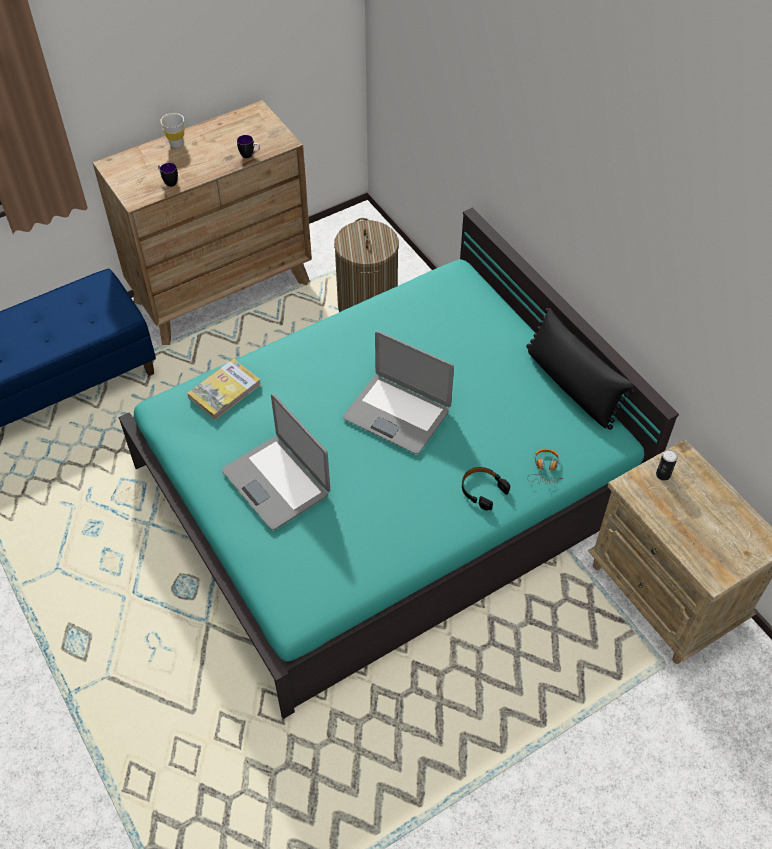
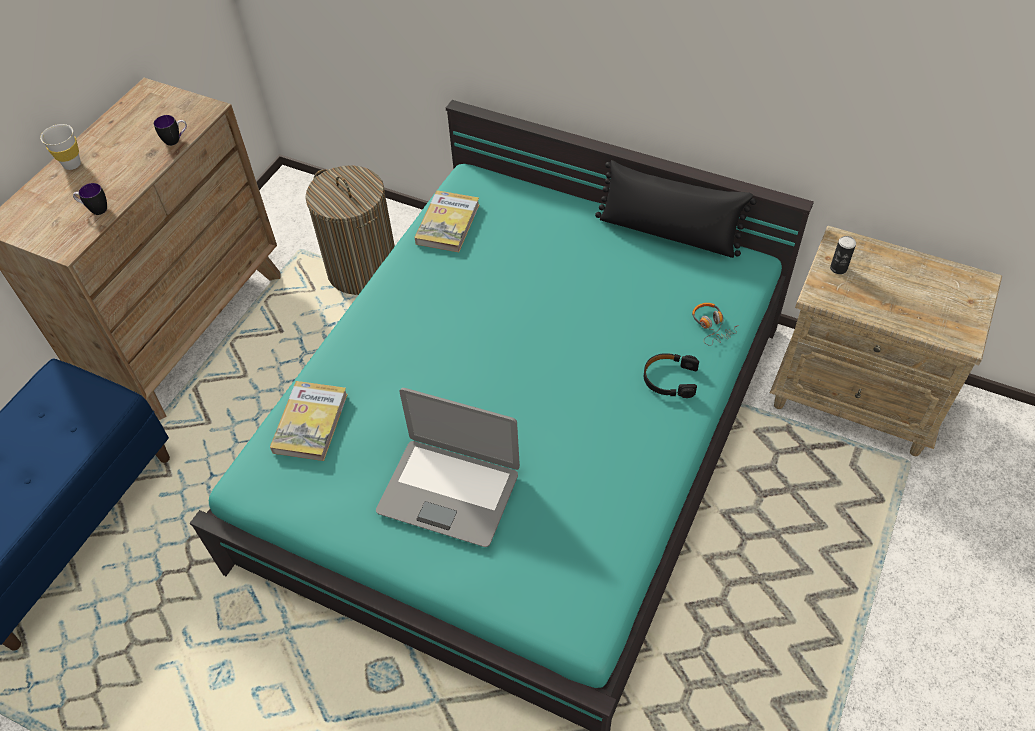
camera: 30 degrees left, 0 degrees up
laptop [343,331,454,454] -> none
none -> book [414,190,480,252]

